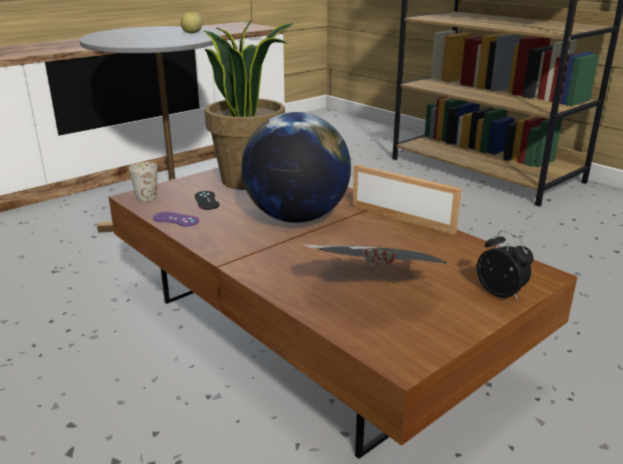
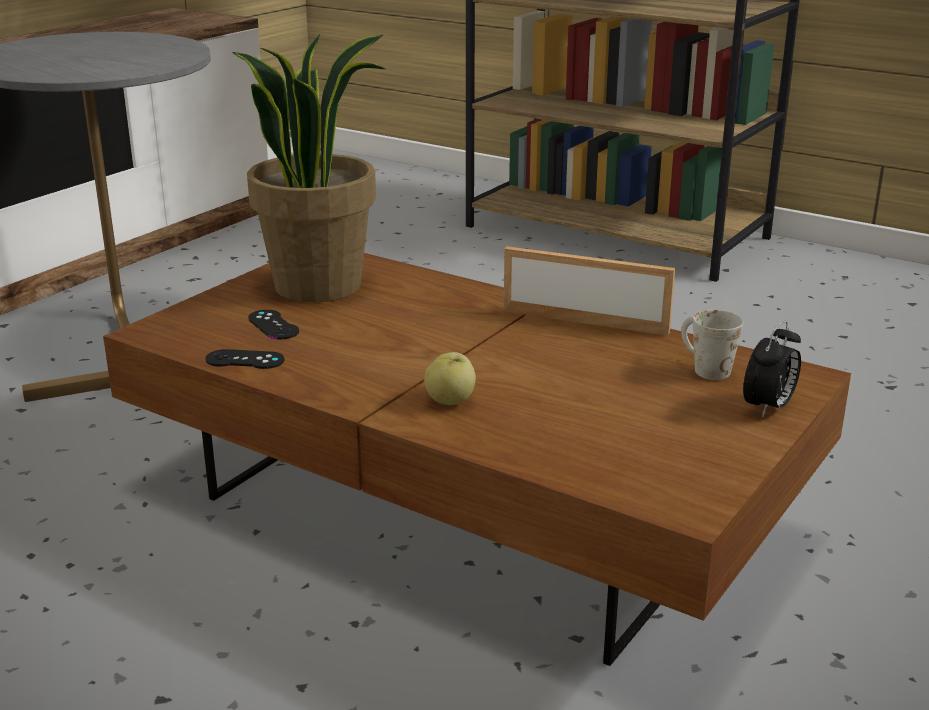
camera: 15 degrees left, 0 degrees up
white mug [129,162,158,201] -> white mug moved to [681,310,743,380]
purple game controller [153,212,199,226] -> black game controller [205,349,284,369]
apple [180,12,202,34] -> apple moved to [424,352,476,405]
globe [241,112,351,223] -> none
newspaper [303,244,448,268] -> none
alarm clock [477,231,534,299] -> alarm clock turned 90 degrees clockwise [743,320,801,418]

